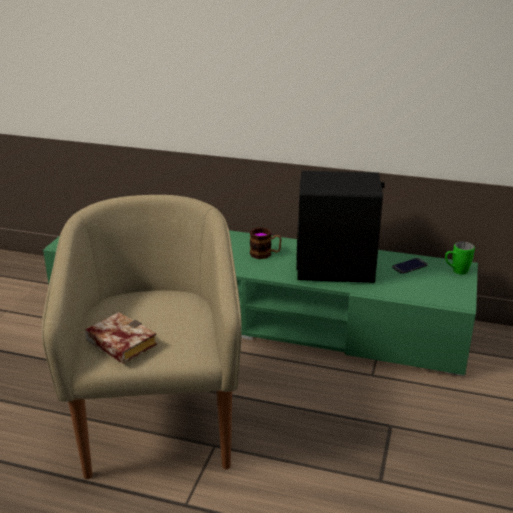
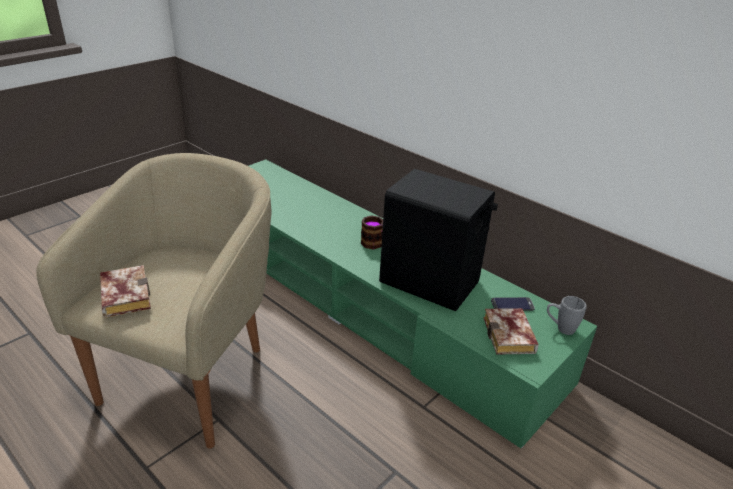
camera: 25 degrees right, 5 degrees up
green mug [445,242,475,274] -> grey mug [547,296,587,335]
none -> book [484,308,538,355]

